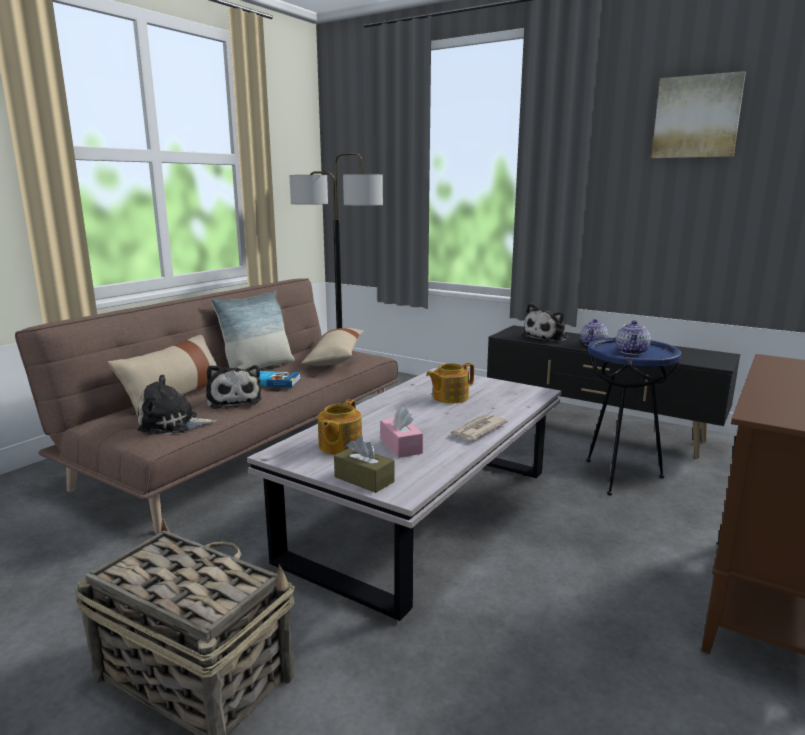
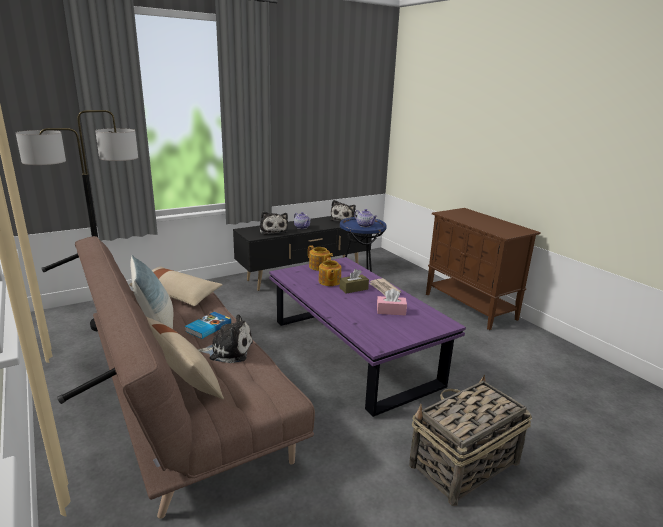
camera: 65 degrees left, 5 degrees up
plush toy [137,374,217,434] -> plush toy moved to [330,200,356,221]
white coffee table [247,368,561,621] -> purple coffee table [269,257,466,417]
teapot [318,399,362,455] -> teapot moved to [308,245,333,271]
brown tissue box [334,436,395,493] -> brown tissue box moved to [340,269,369,294]
picture [651,71,746,158] -> none

